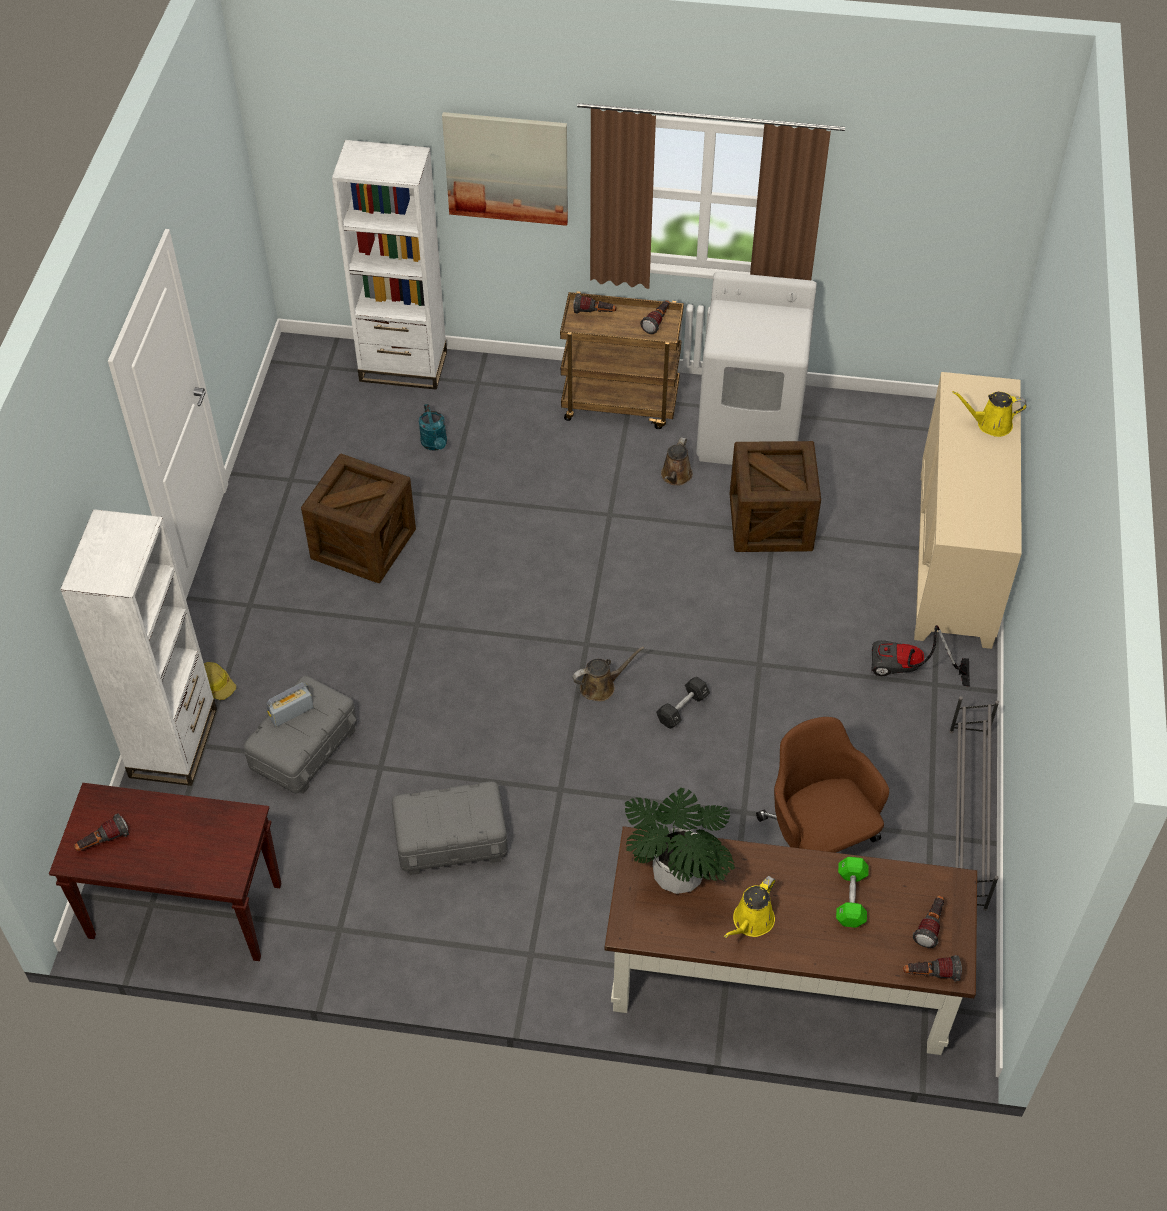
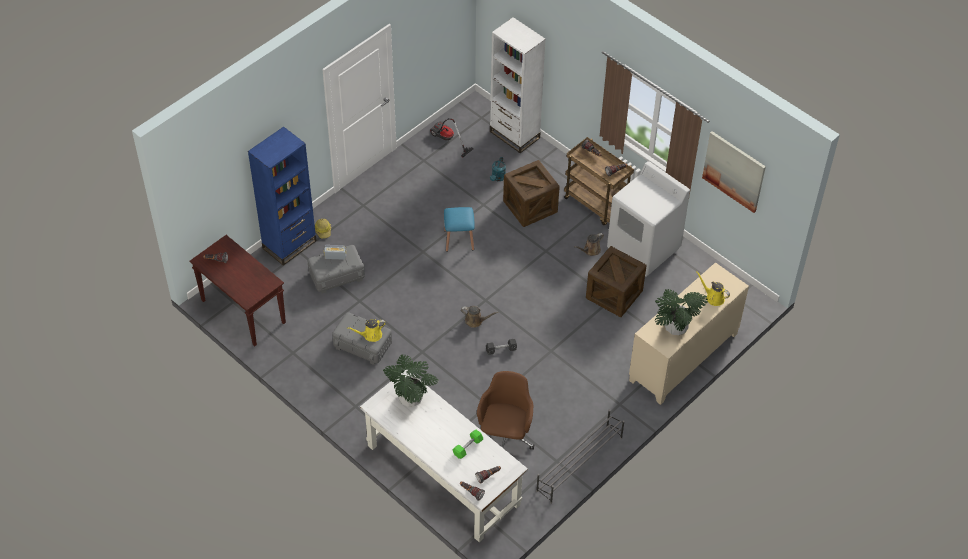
camera: 35 degrees right, 0 degrees up
white bookcase [60,509,217,786] -> blue bookcase [248,127,316,265]
crate [301,454,416,583] -> crate moved to [503,160,560,227]
picture [442,112,568,226] -> picture moved to [702,131,766,213]
brown desk [605,826,977,1055] -> white desk [360,370,528,542]
yellow watering can [724,876,775,938] -> yellow watering can moved to [347,319,386,342]
vacuum cleaner [871,625,970,687] -> vacuum cleaner moved to [430,118,474,157]
none -> blue stool [444,207,475,252]
none -> potted plant [655,289,708,335]

